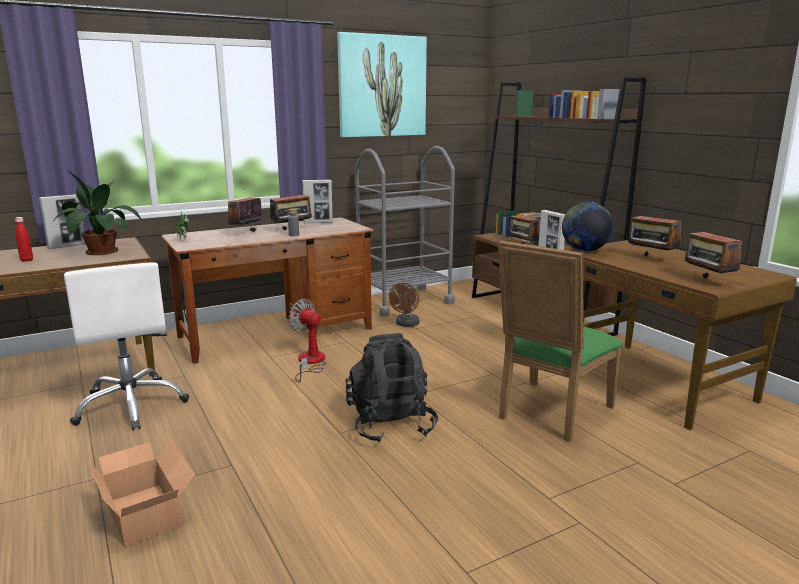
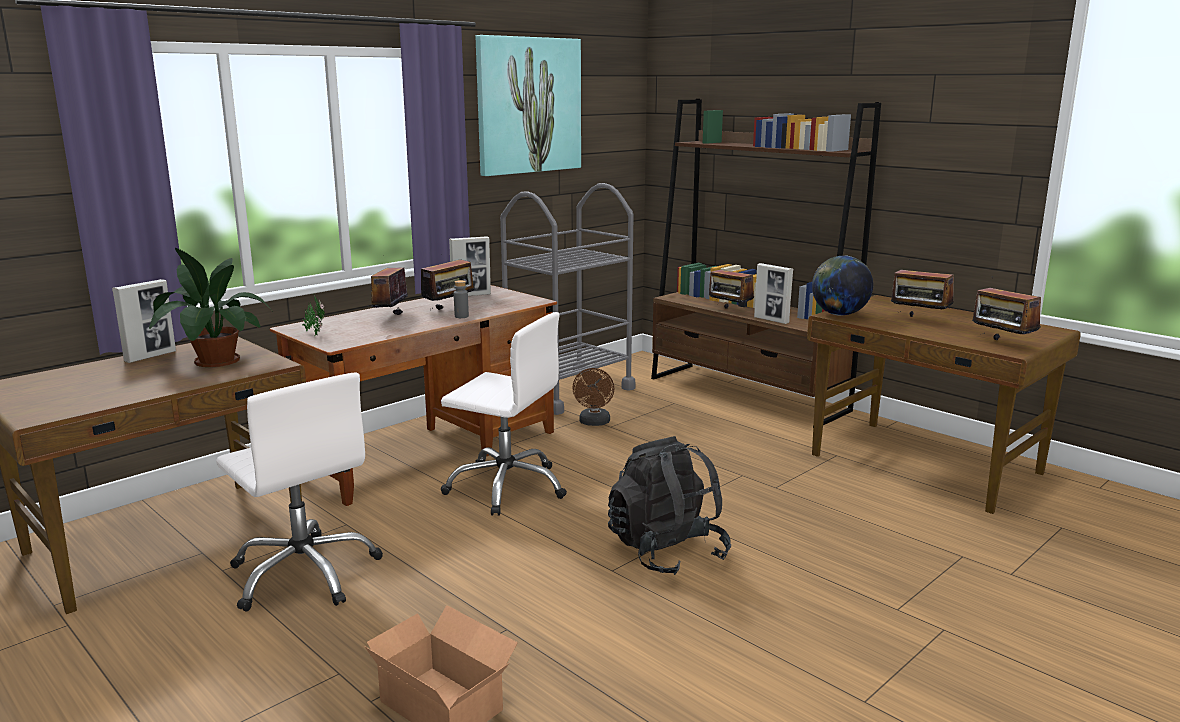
camera: 15 degrees left, 0 degrees up
red bottle [15,217,33,262] -> none
fan [289,299,327,382] -> white office chair [441,312,567,516]
green chair [498,241,623,442] -> none

